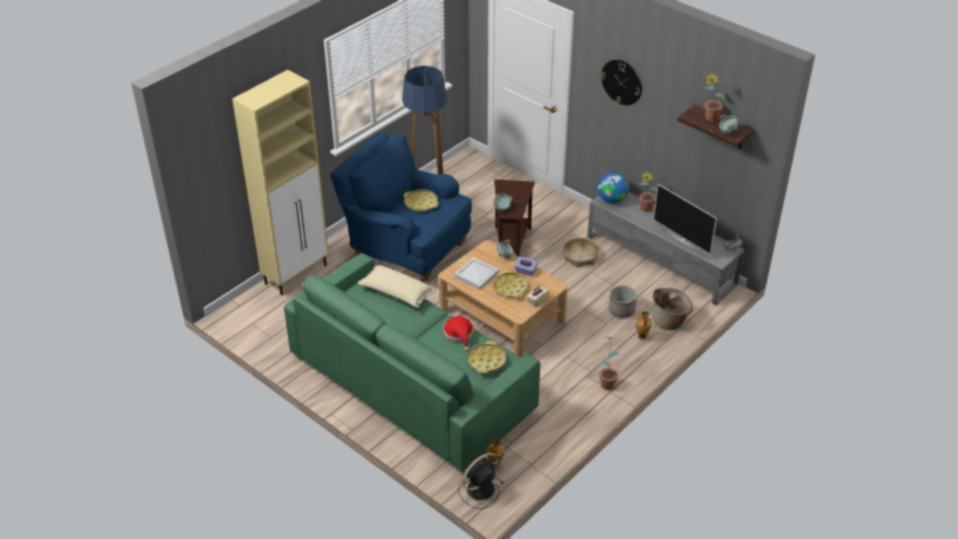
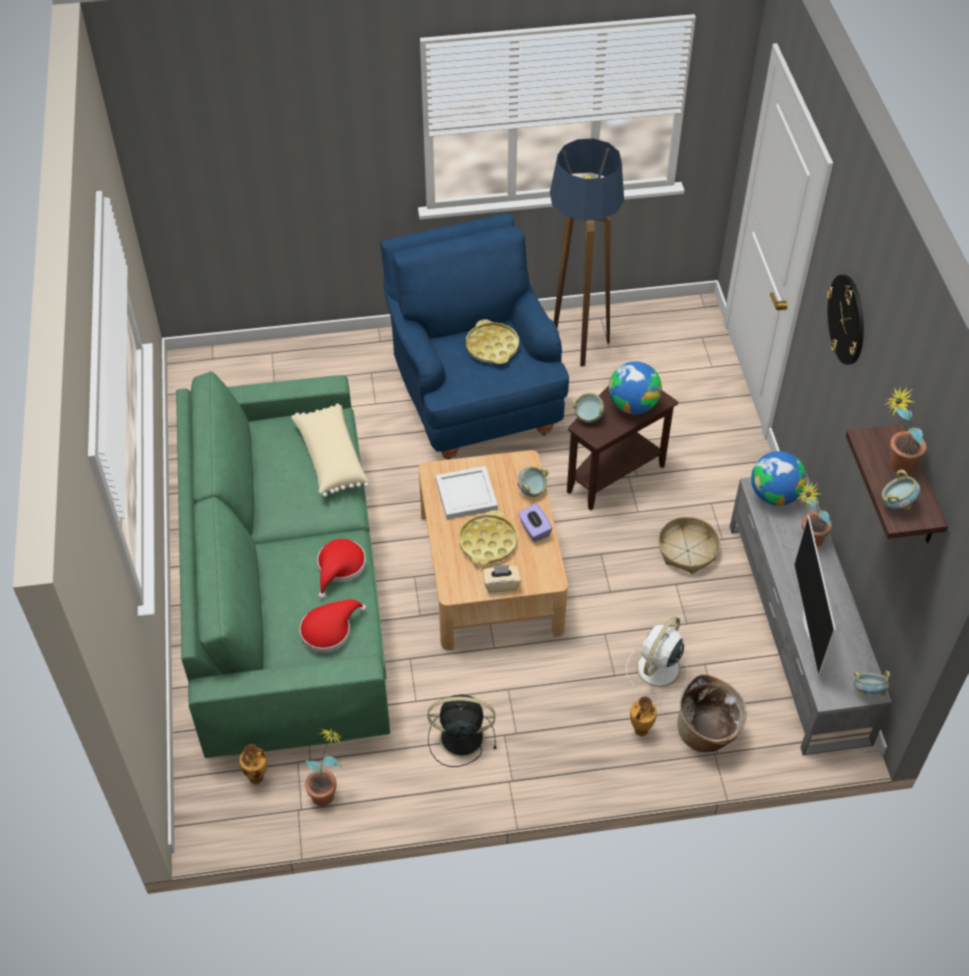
camera: 40 degrees right, 10 degrees up
beige cabinet [232,70,329,295] -> none
black fan [458,453,503,509] -> black fan moved to [428,694,497,767]
yellow tray [468,341,506,374] -> red hat [300,599,367,653]
potted plant [598,337,620,390] -> potted plant moved to [305,728,343,806]
planter [609,285,637,318] -> white fan [626,616,688,698]
none -> globe [609,361,662,414]

